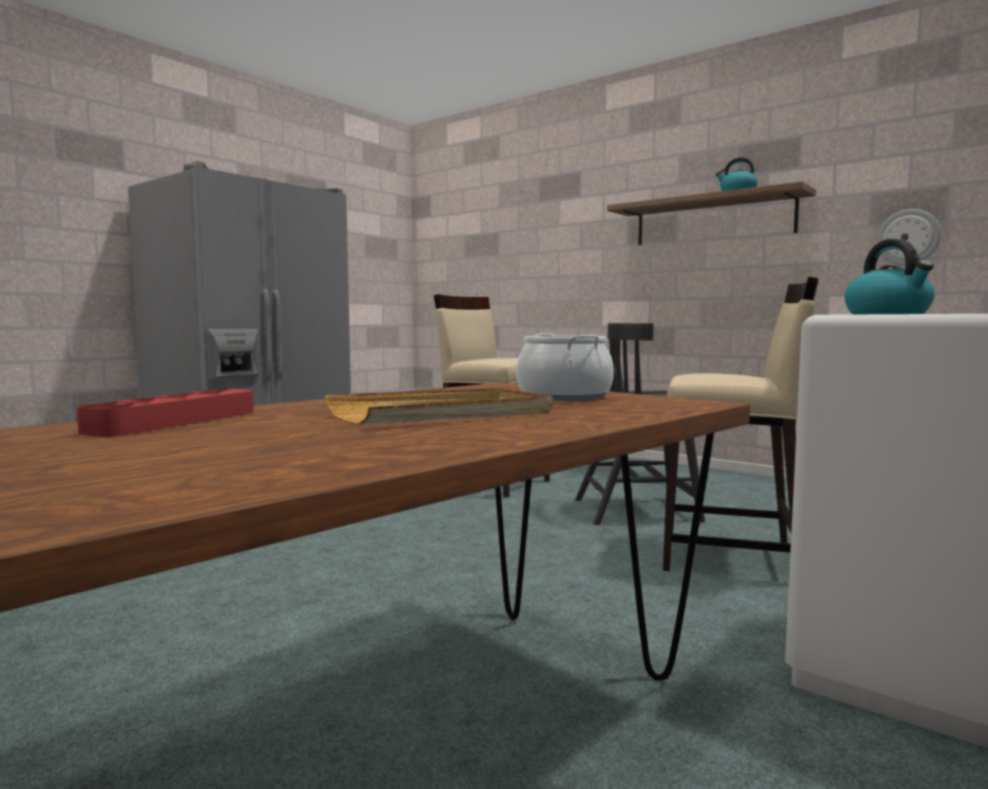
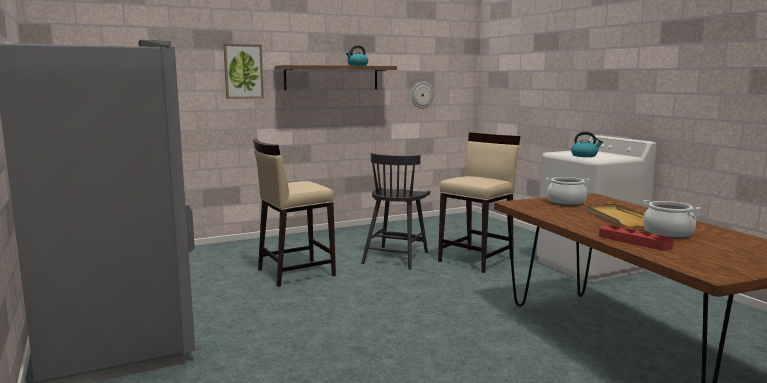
camera: 65 degrees left, 5 degrees up
none -> picture [223,44,264,99]
none -> cooking pot [643,200,700,239]

